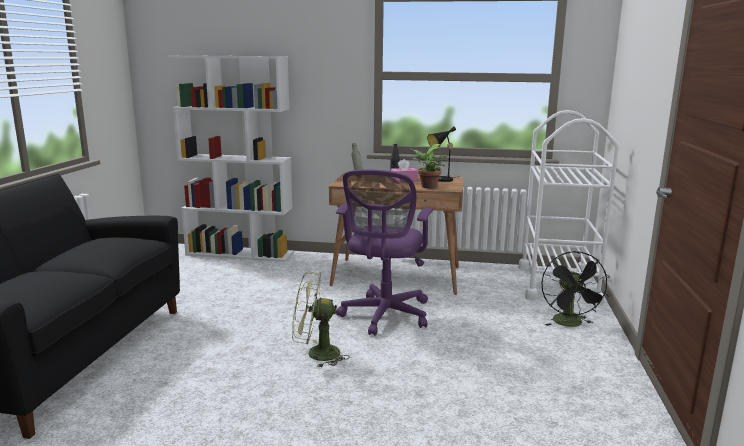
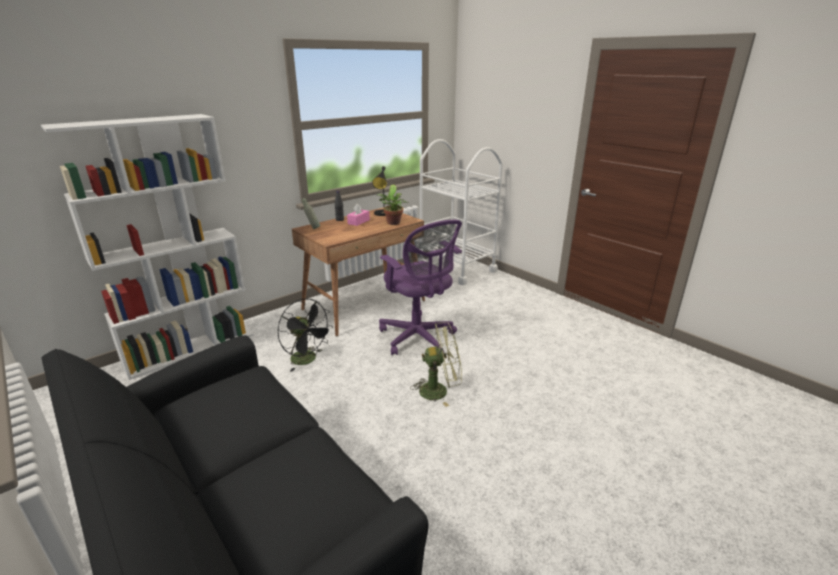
camera: 50 degrees left, 10 degrees up
green fan [292,271,350,367] -> green fan turned 135 degrees counterclockwise [410,322,462,407]
black fan [541,251,610,327] -> black fan moved to [278,298,333,372]

